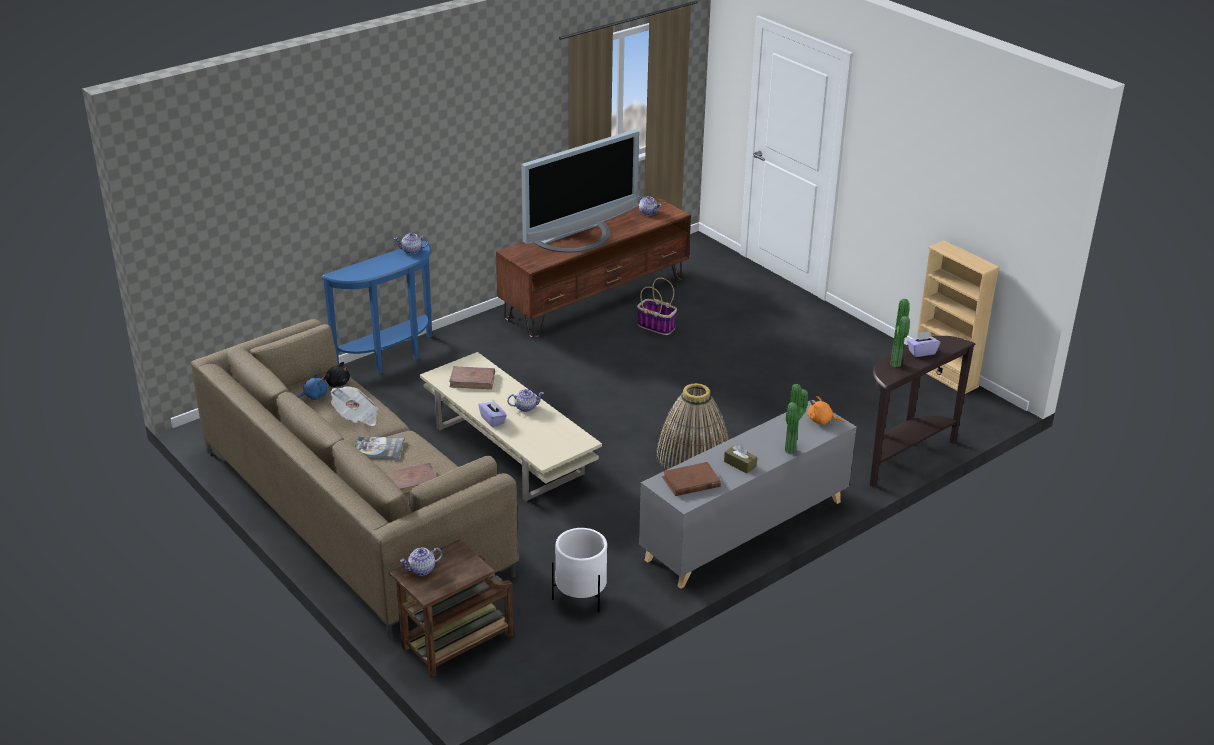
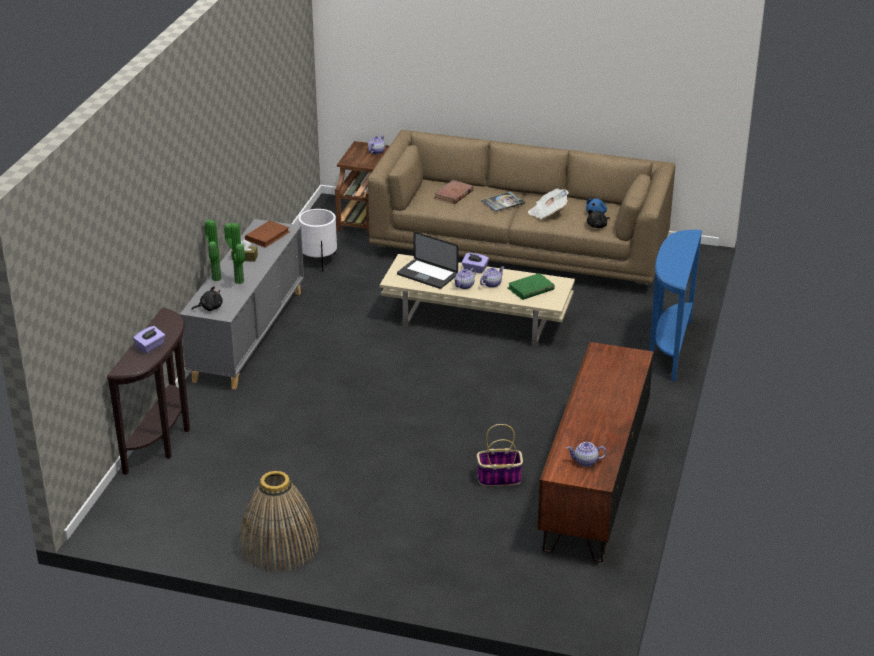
camera: 145 degrees right, 0 degrees up
teapot [394,233,429,254] -> teapot moved to [480,266,504,288]
brown book [449,366,495,389] -> green book [507,273,555,300]
television [521,129,639,253] -> none
basket [656,383,729,469] -> basket moved to [240,471,319,573]
orange plush toy [808,396,843,424] -> black plush toy [191,286,223,311]
potted plant [890,299,910,367] -> potted plant moved to [224,223,245,284]
beige bookcase [917,240,1000,394] -> none
none -> laptop [397,232,459,289]

